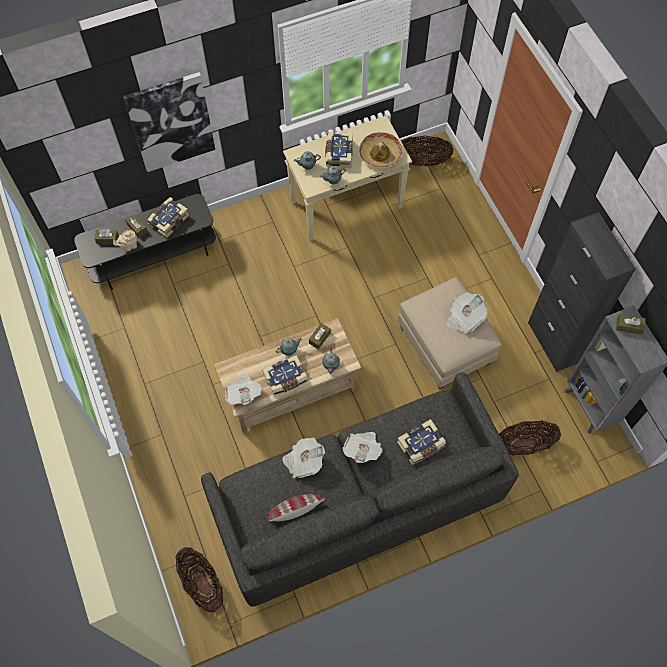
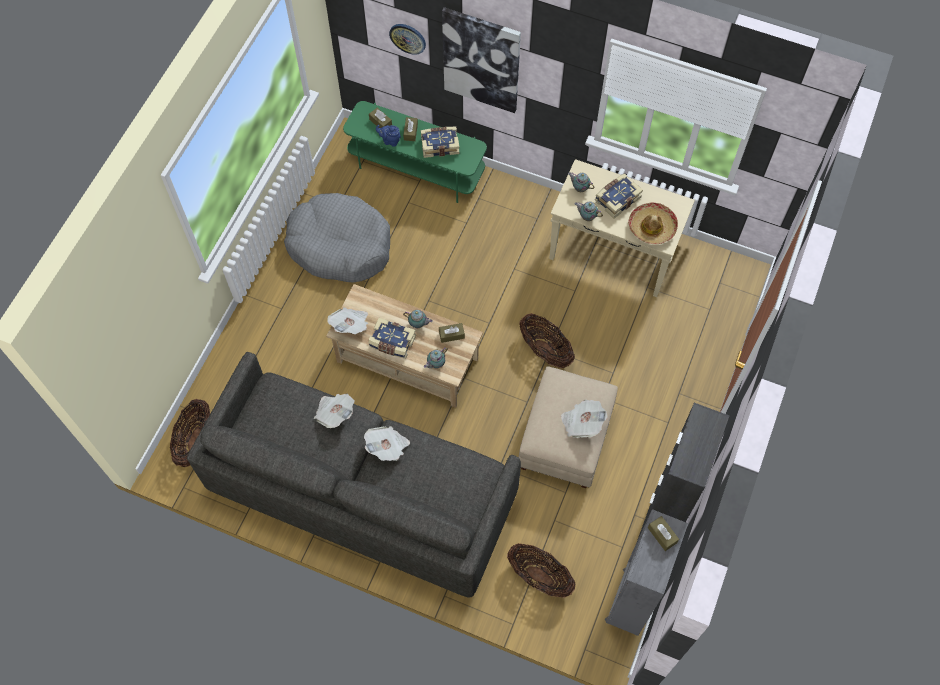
camera: 45 degrees right, 0 degrees up
grey tv stand [74,194,216,290] -> green tv stand [343,101,487,203]
beige teapot [113,230,137,252] -> blue teapot [376,125,401,147]
pillow [265,494,325,522] -> none
book [397,419,446,465] -> none
basket [401,136,453,166] -> basket moved to [519,313,575,368]
none -> grey dog bed [284,193,390,282]
none -> wall clock [389,24,426,55]

